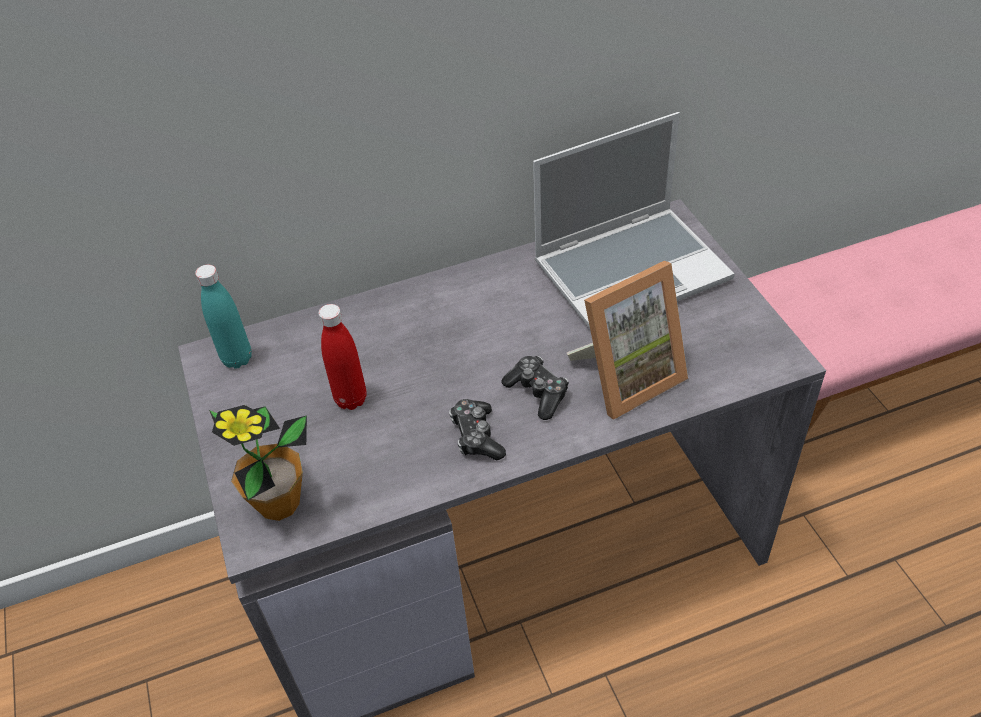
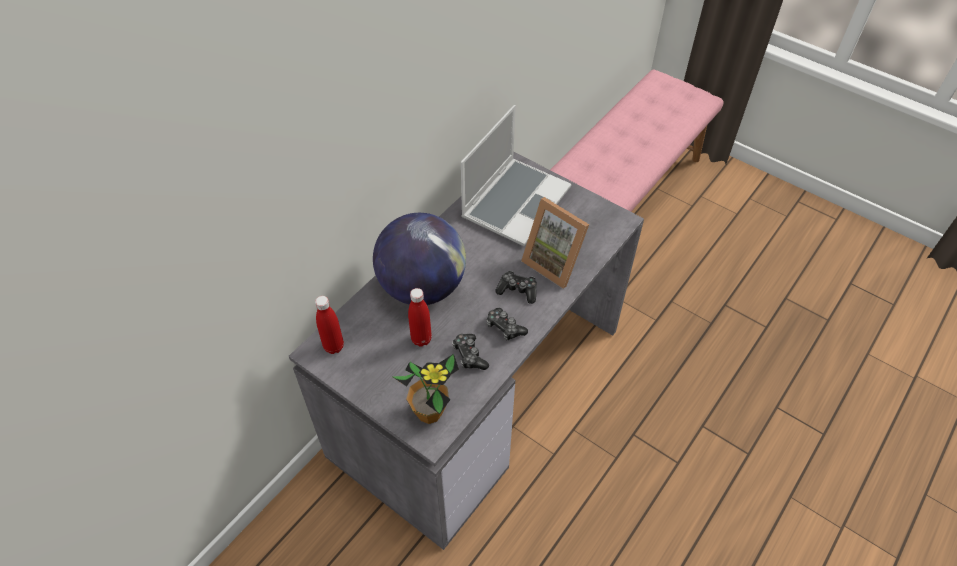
camera: 35 degrees left, 5 degrees up
turquoise bottle [195,265,252,369] -> red bottle [315,296,344,354]
picture frame [567,260,688,420] -> picture frame turned 105 degrees clockwise [521,197,589,289]
none -> globe [373,213,466,305]
none -> game controller [452,334,489,370]

